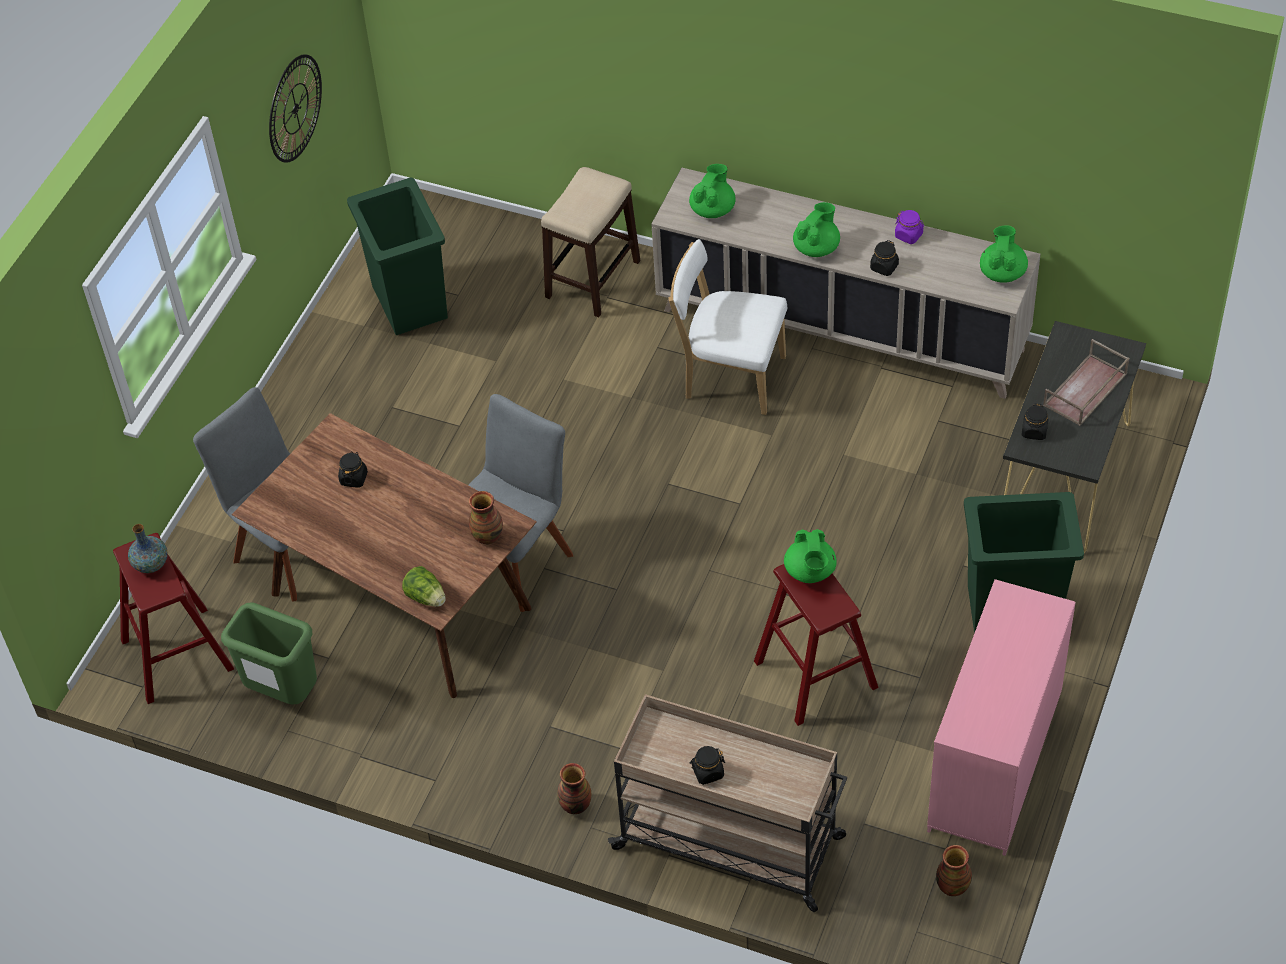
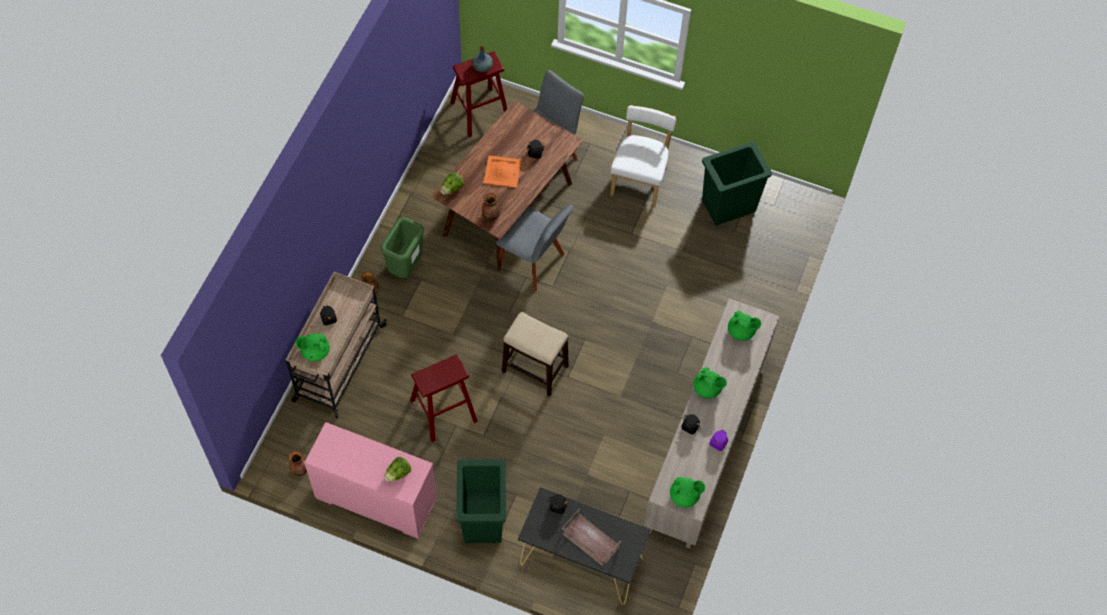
camera: 85 degrees right, 10 degrees up
green trash can [221,602,317,705] -> green trash can moved to [381,217,424,278]
wall clock [269,54,322,163] -> none
stool [541,167,640,317] -> stool moved to [502,312,569,397]
white chair [668,239,787,415] -> white chair moved to [610,105,676,207]
green teapot [784,529,837,583] -> green teapot moved to [295,334,330,361]
none -> lettuce [384,457,411,482]
none -> orange tray [483,155,522,188]

